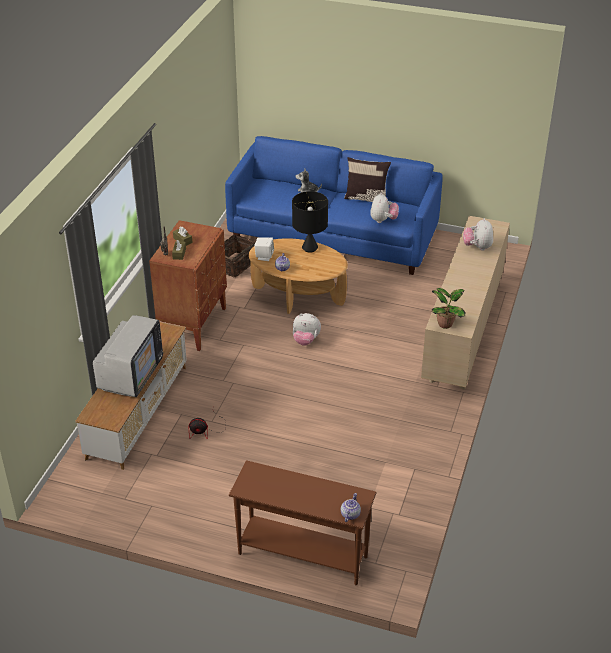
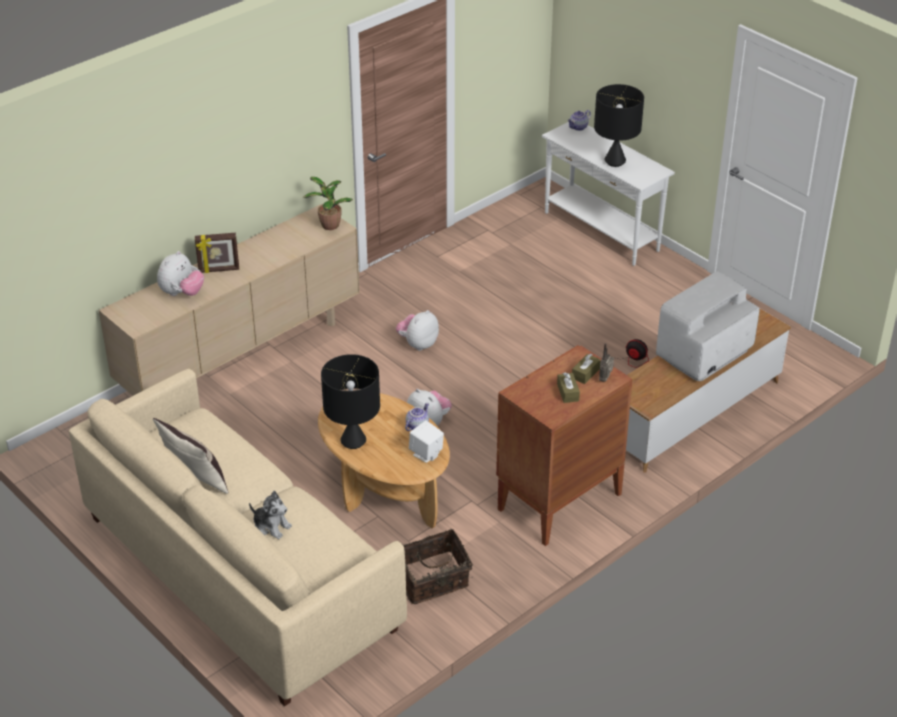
camera: 150 degrees left, 0 degrees up
blue sofa [225,136,443,275] -> beige sofa [69,369,407,706]
brown console table [229,460,376,585] -> white console table [542,122,675,266]
plush toy [370,193,399,223] -> plush toy moved to [396,310,439,351]
none -> picture frame [195,233,239,273]
none -> black table lamp [594,84,644,167]

